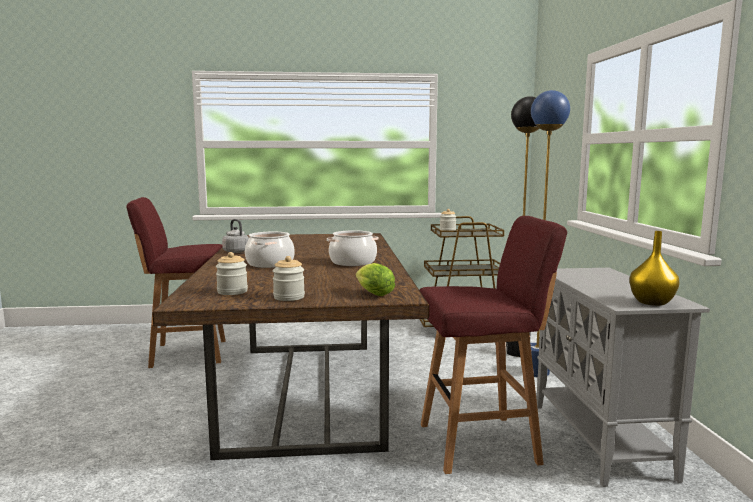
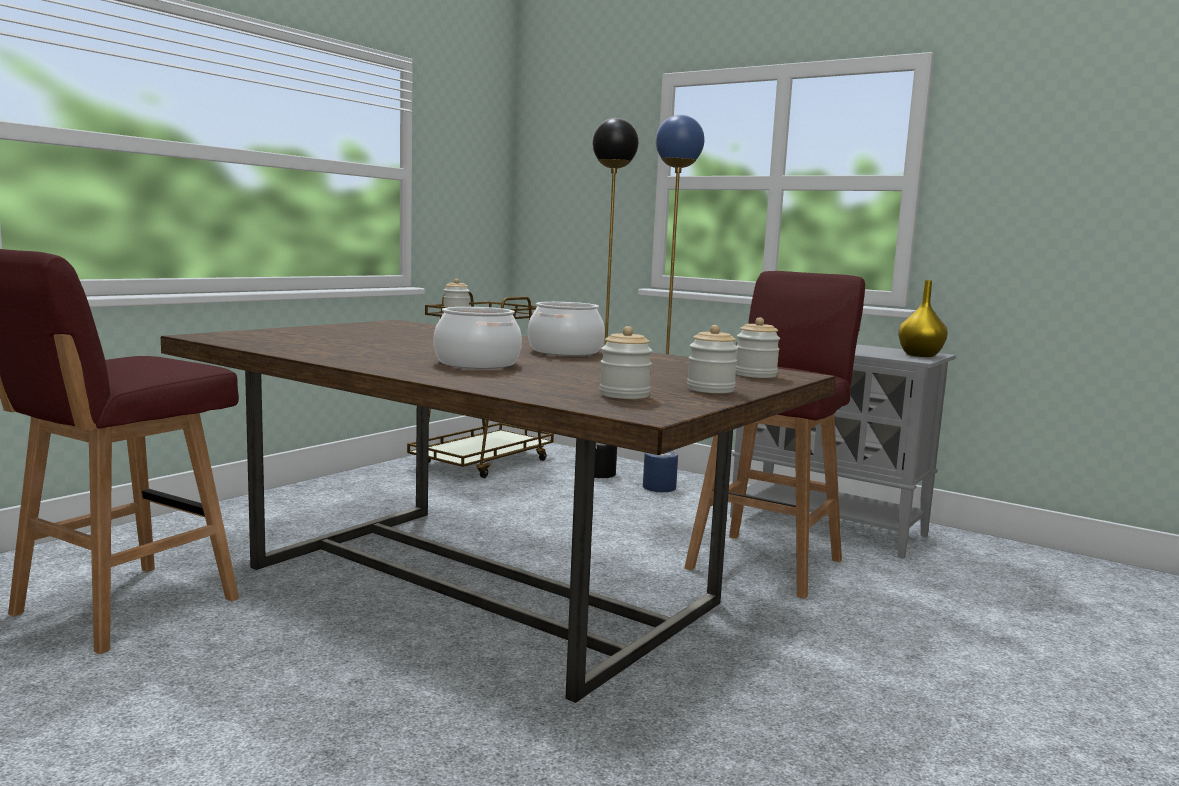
camera: 50 degrees left, 0 degrees up
grey kettle [222,219,249,253] -> none
lettuce [356,263,395,296] -> jar [736,317,780,378]

